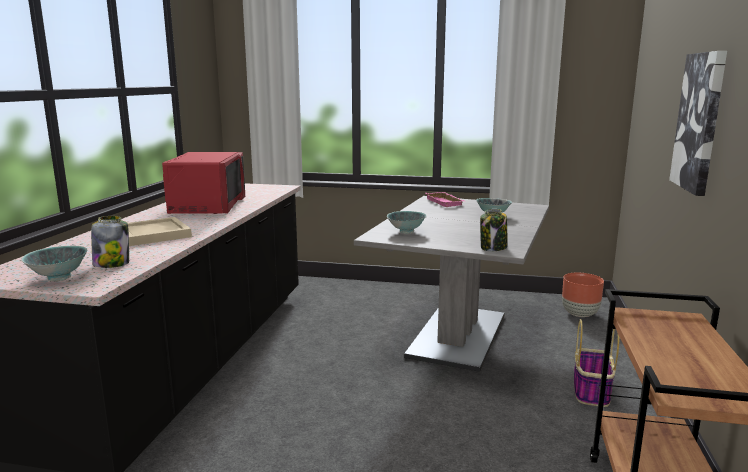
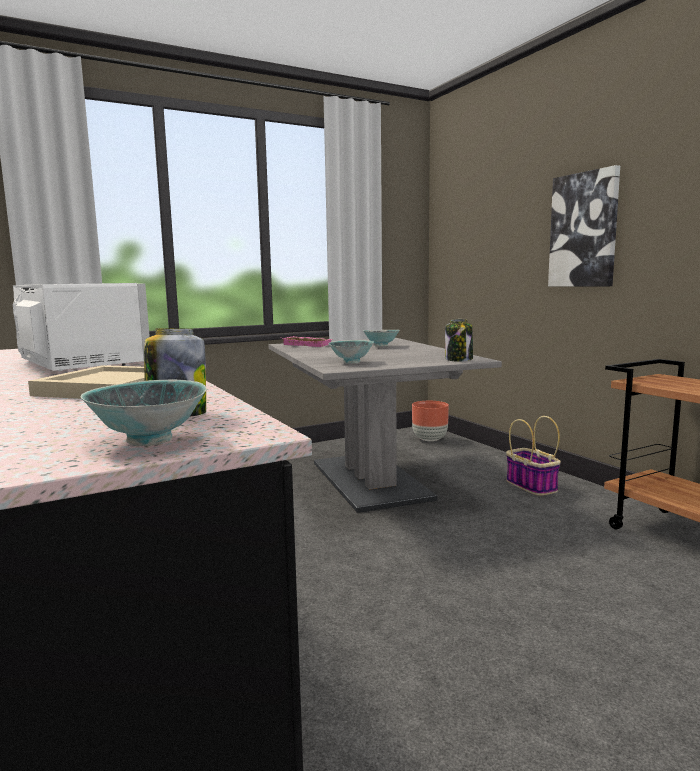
camera: 40 degrees left, 5 degrees down
red microwave [162,152,245,214] -> white microwave [13,283,150,372]

